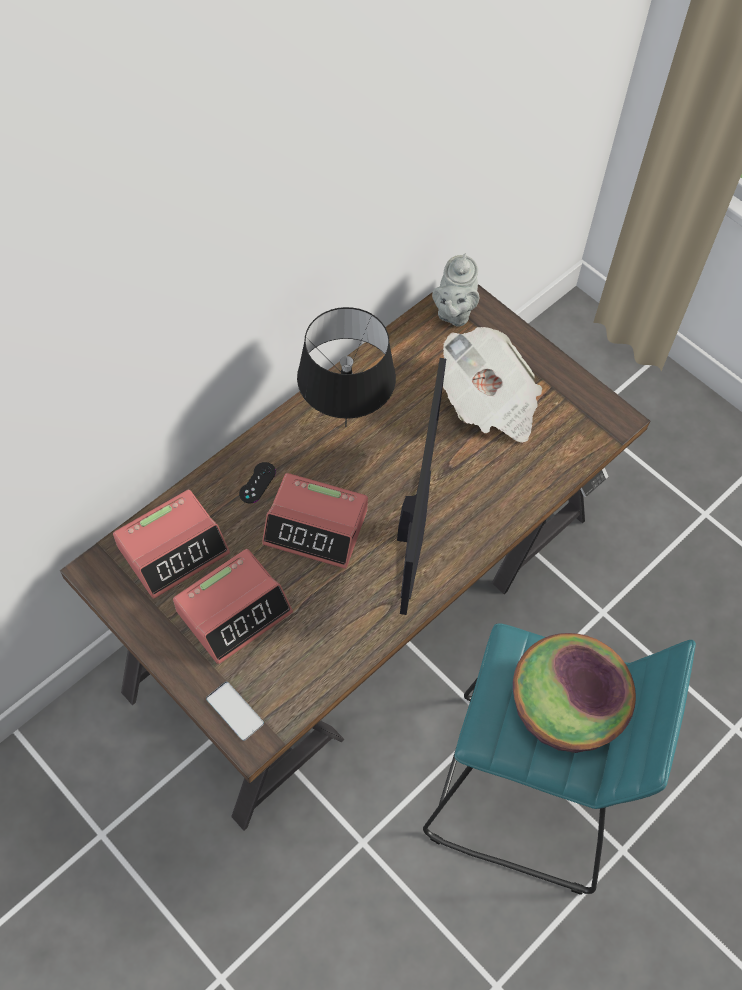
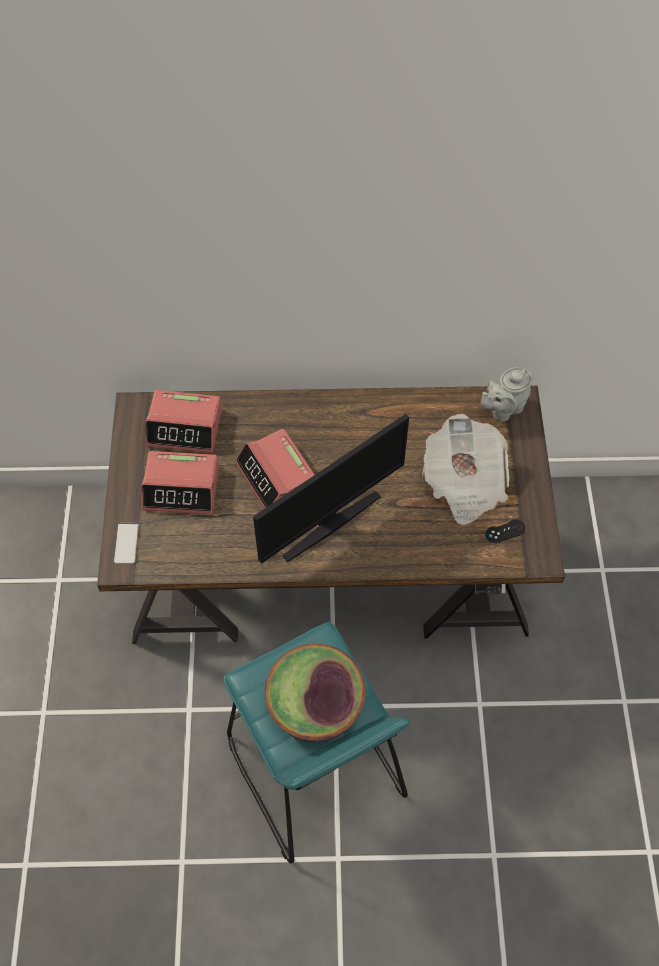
camera: 45 degrees right, 0 degrees up
black game controller [239,462,276,504] -> black game controller moved to [485,519,525,543]
black table lamp [297,307,396,427] -> none

